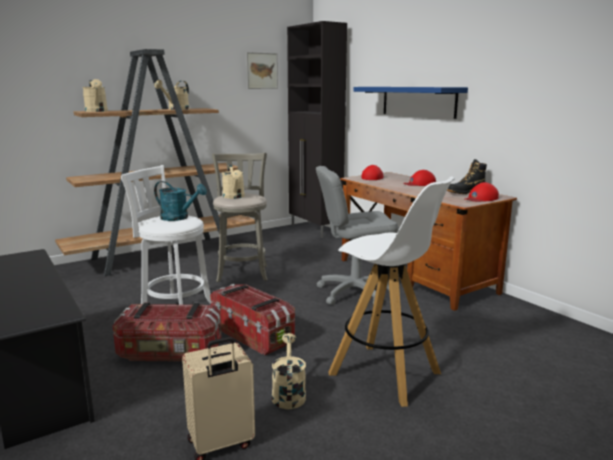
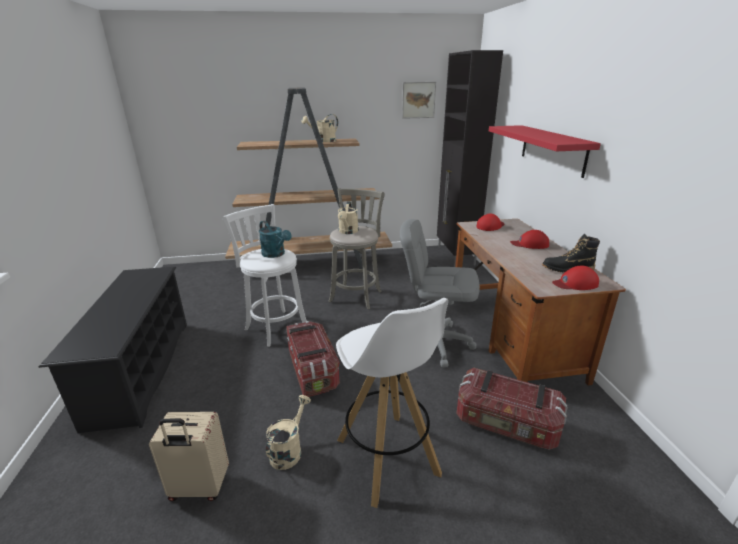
camera: 25 degrees right, 10 degrees up
beige watering can [82,79,108,112] -> none
storage box [112,302,221,362] -> storage box moved to [456,368,568,450]
blue shelf [353,87,468,119] -> red shelf [489,125,601,178]

